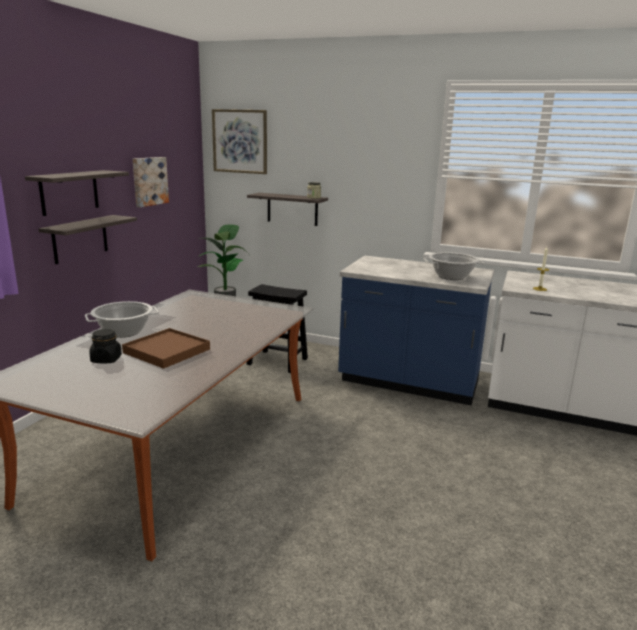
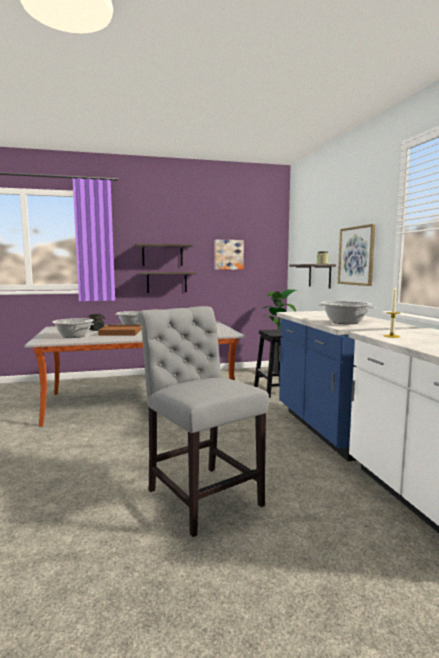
camera: 55 degrees right, 10 degrees down
picture [212,109,267,174] -> picture moved to [338,224,375,286]
none -> cooking pot [52,318,94,338]
none -> grey chair [137,306,269,537]

